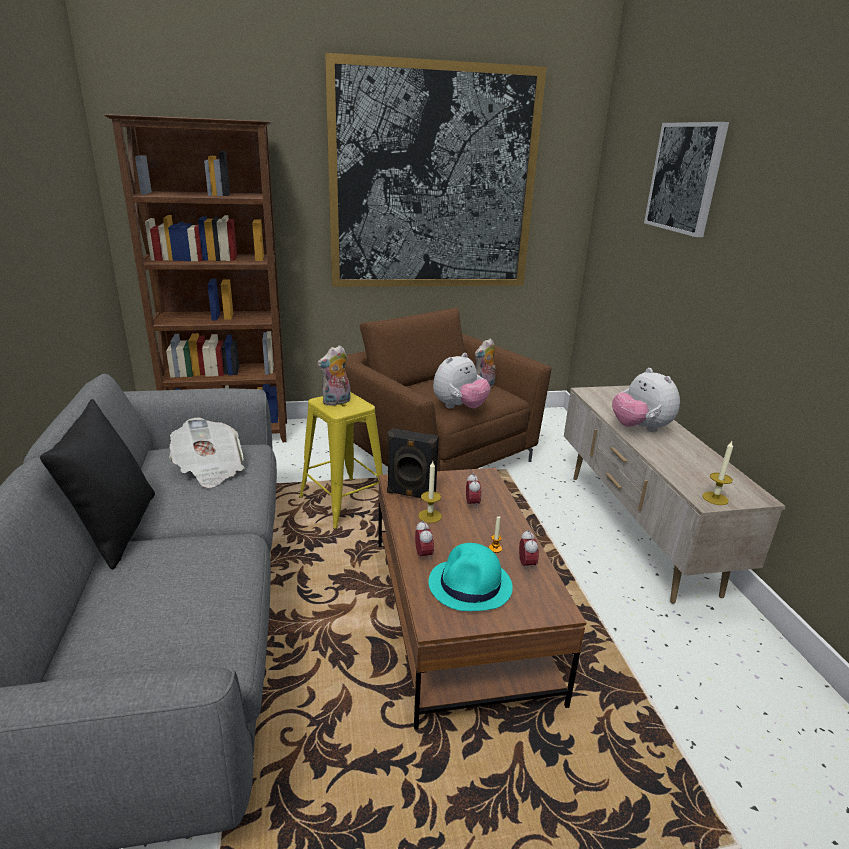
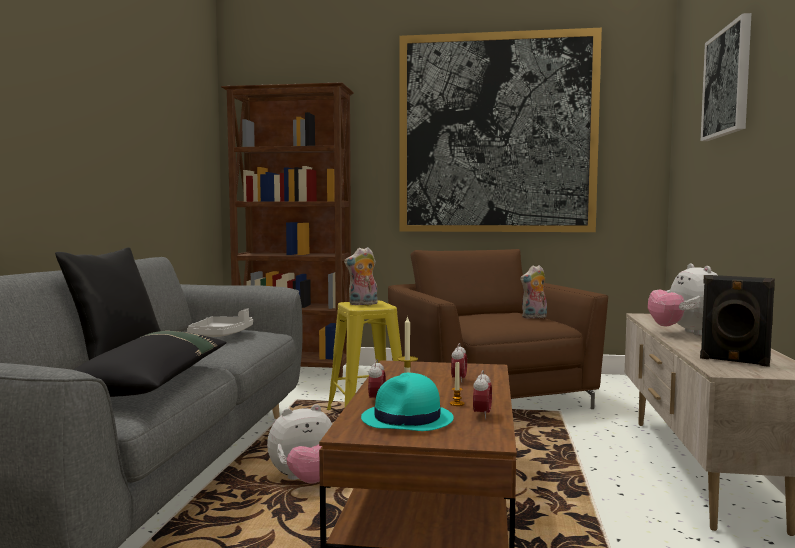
camera: 20 degrees right, 20 degrees down
newspaper [169,418,244,488] -> grey tray [187,308,253,337]
black speaker [387,428,439,498] -> black speaker moved to [700,275,775,367]
plush toy [433,353,491,408] -> plush toy moved to [267,404,332,484]
candle [702,441,733,505] -> none
none -> black pillow [73,331,226,397]

